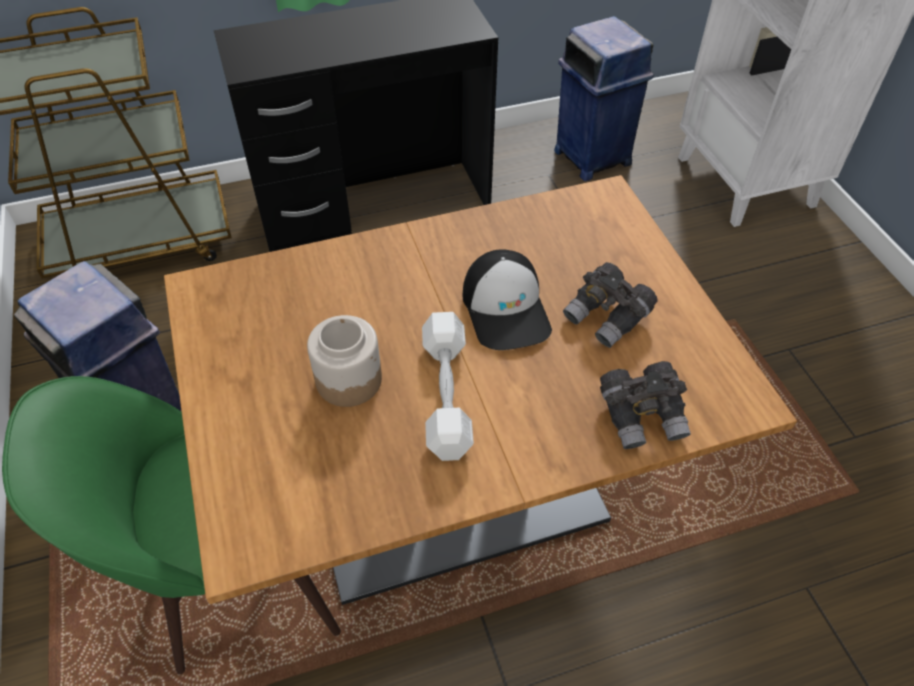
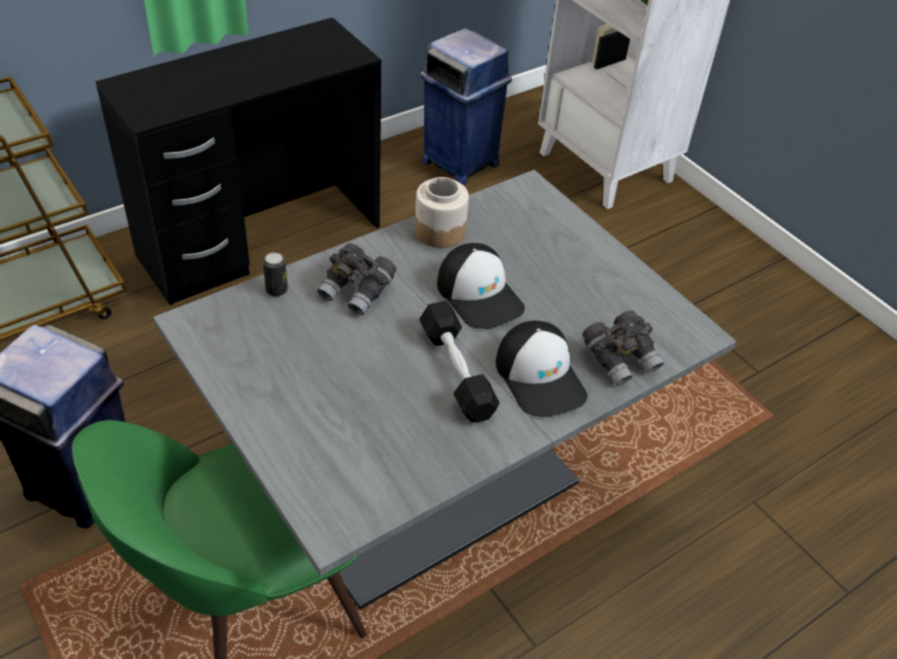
camera: 20 degrees left, 5 degrees down
brown dining table [164,175,797,605] -> grey dining table [153,170,736,610]
jar [307,315,382,407] -> jar moved to [415,177,469,248]
white dumbbell [422,312,474,461] -> black dumbbell [419,301,500,423]
grey binoculars [563,262,658,348] -> grey binoculars moved to [317,243,396,315]
none -> can [263,252,288,297]
none -> cap [496,321,587,417]

